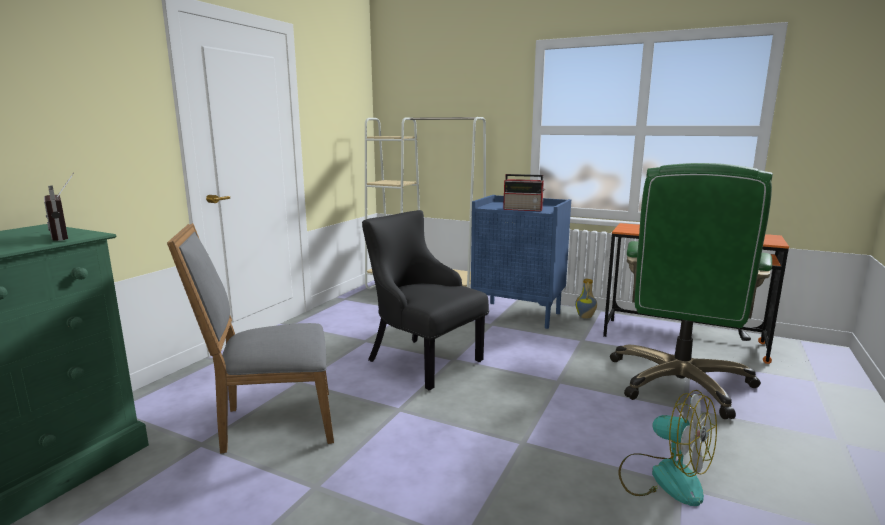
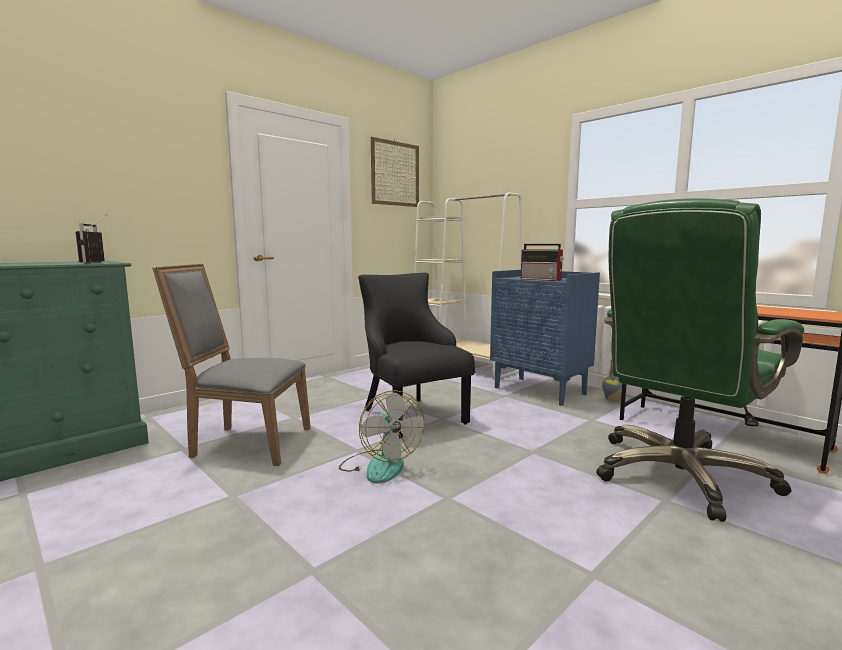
camera: 20 degrees right, 5 degrees down
fan [618,390,717,506] -> fan moved to [339,390,425,484]
none -> picture [371,137,419,207]

